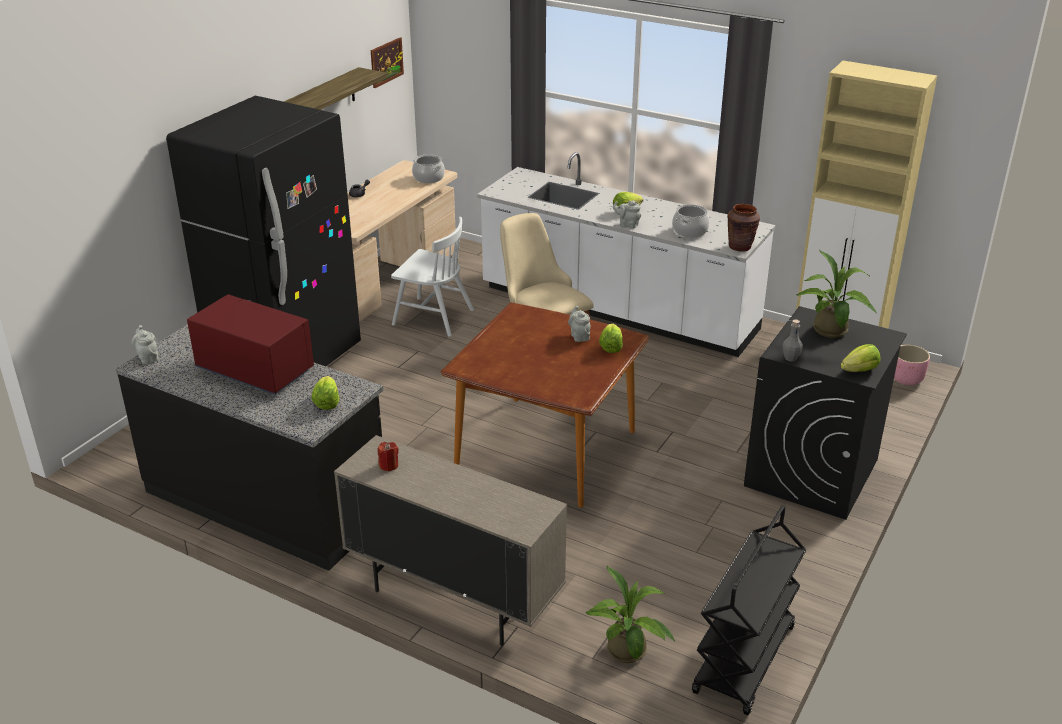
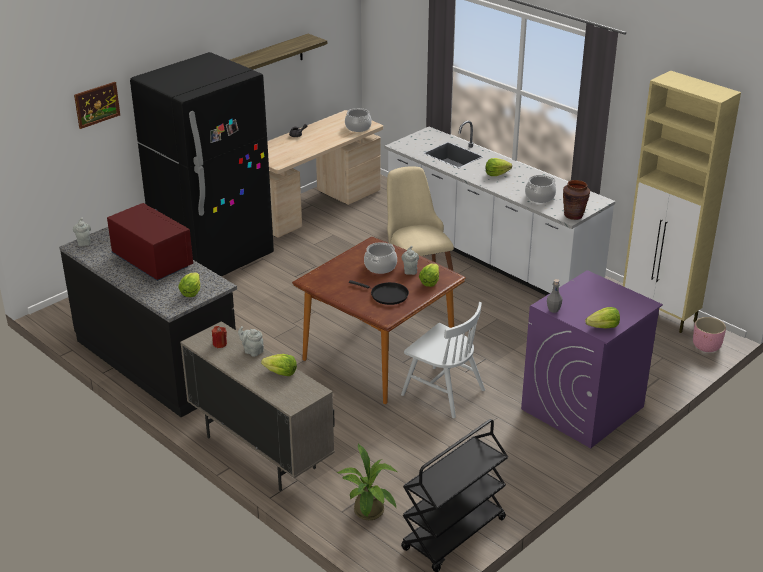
camera: 15 degrees right, 0 degrees up
picture [371,38,404,88] -> picture moved to [74,82,120,129]
white chair [391,217,474,337] -> white chair moved to [401,302,485,418]
grey teapot [613,201,641,229] -> grey teapot moved to [238,326,264,357]
black washing machine [744,306,907,520] -> purple washing machine [521,270,663,448]
potted plant [796,250,877,338] -> none
none -> lettuce [261,354,297,376]
none -> black frying pan [349,280,409,305]
none -> cooking pot [364,242,397,274]

